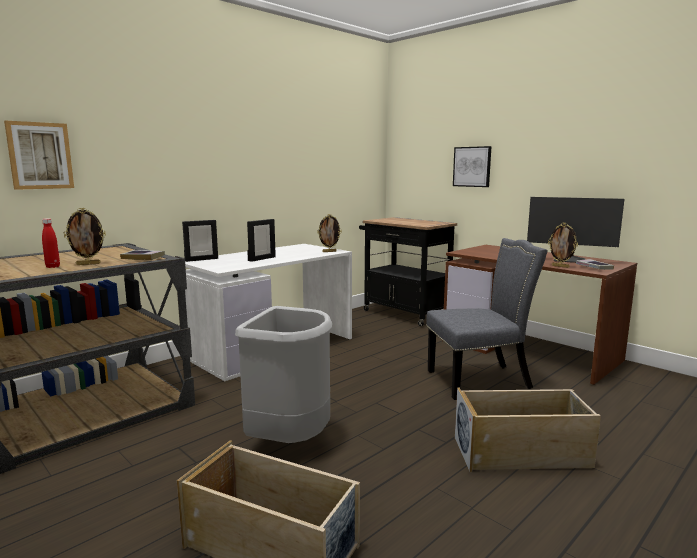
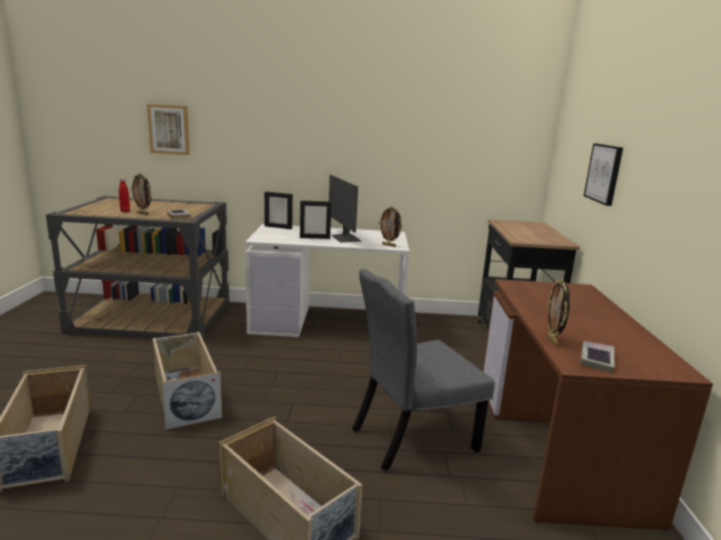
camera: 45 degrees right, 5 degrees up
grey trash can [235,306,332,443] -> beige storage box [153,332,222,430]
grey chair [426,238,548,400] -> grey chair turned 120 degrees clockwise [352,269,495,471]
monitor [527,197,624,263] -> monitor moved to [329,175,361,242]

